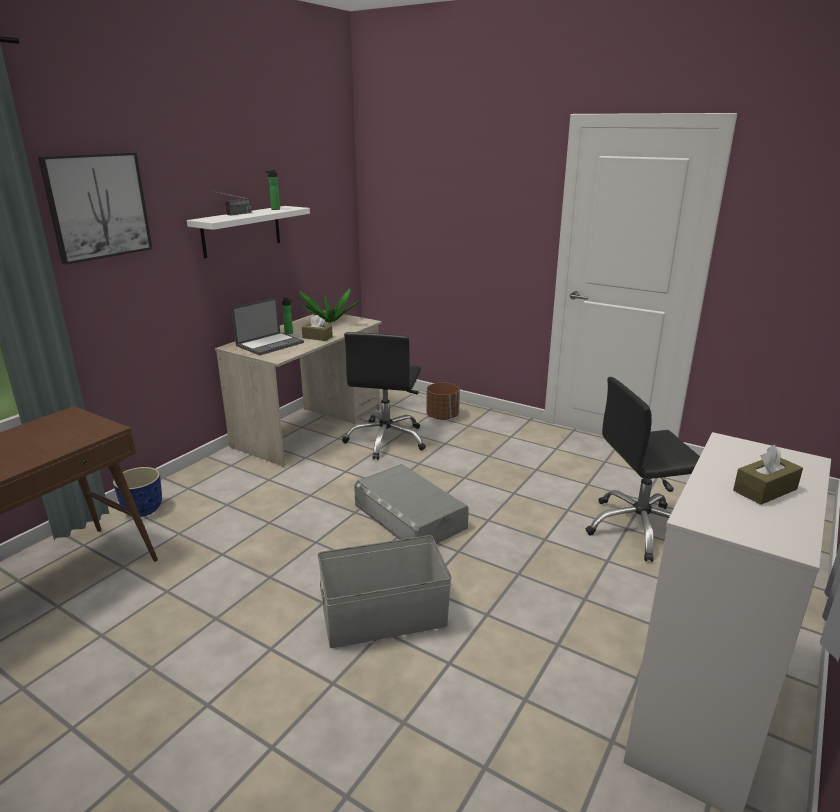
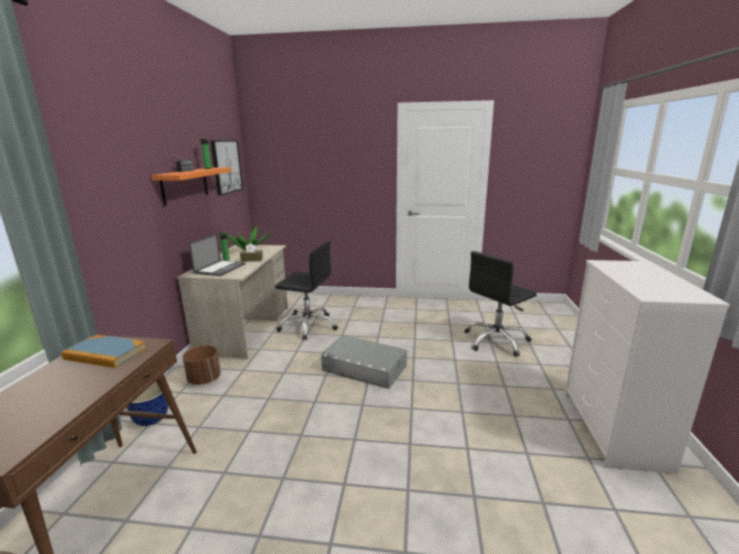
camera: 25 degrees left, 5 degrees down
picture [38,153,153,265] -> picture moved to [210,140,243,195]
white shelf [187,206,310,258] -> orange shelf [151,167,232,206]
grey storage box [318,535,452,648] -> none
black office chair [342,332,426,460] -> black office chair turned 60 degrees counterclockwise [275,241,338,340]
brown planter [427,382,460,420] -> brown planter moved to [183,345,221,385]
brown tissue box [733,445,803,505] -> none
none -> book [61,335,147,368]

